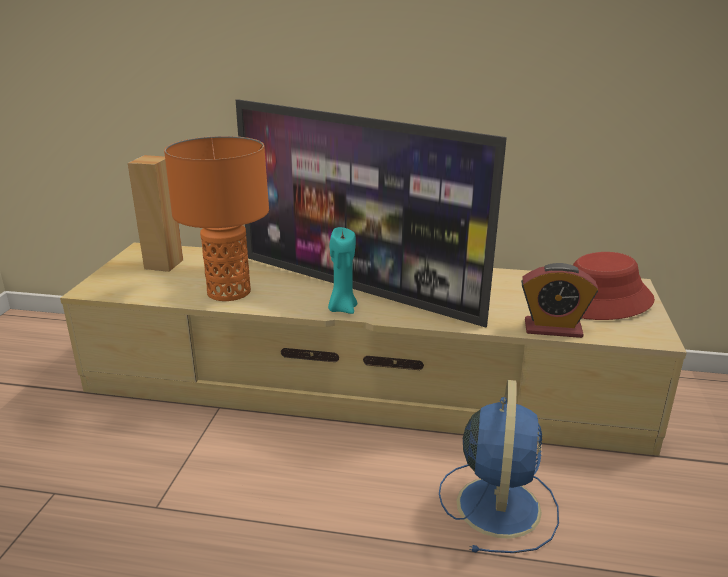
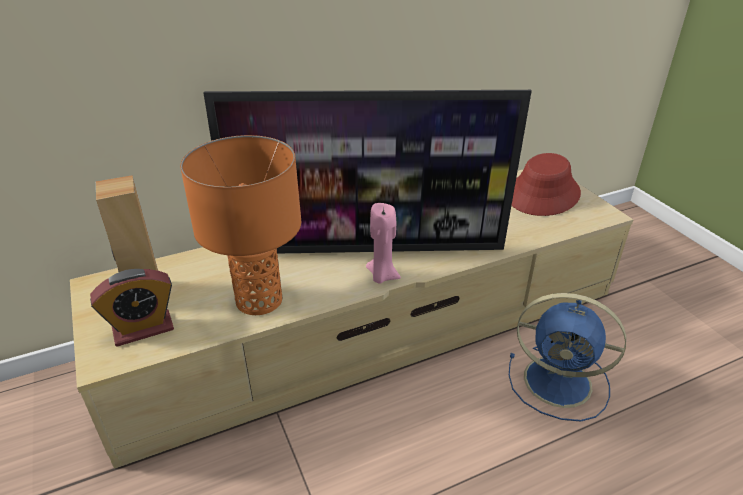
camera: 35 degrees left, 10 degrees up
turquoise candle [328,227,357,314] -> pink candle [366,203,401,284]
blue fan [439,380,559,553] -> blue fan turned 135 degrees clockwise [509,293,626,422]
alarm clock [521,263,598,338] -> alarm clock moved to [90,269,174,347]

